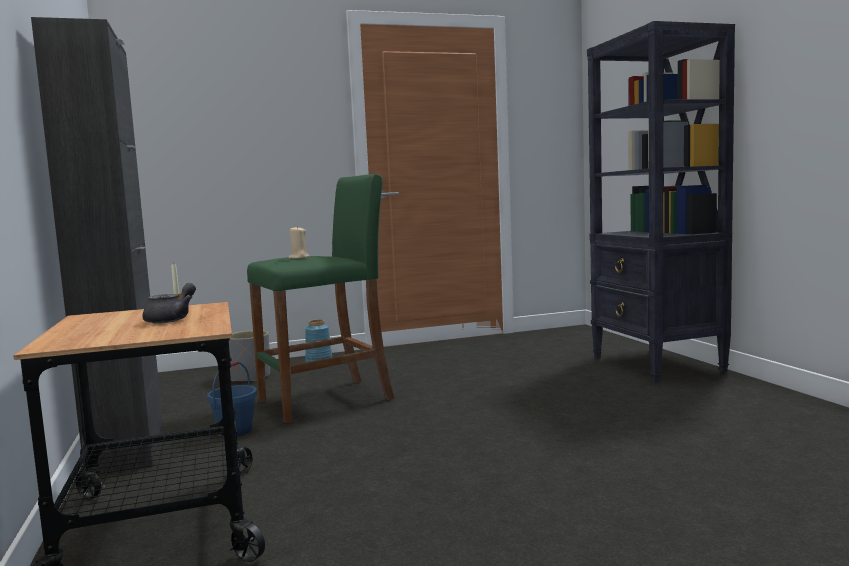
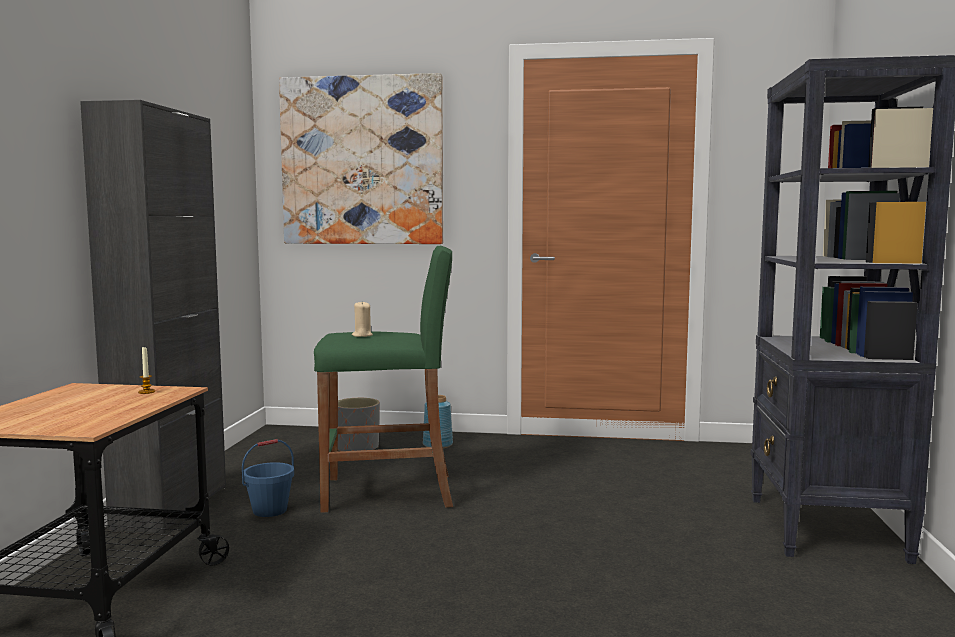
camera: 25 degrees right, 0 degrees up
grey teapot [142,283,196,324] -> none
none -> picture [279,73,443,244]

